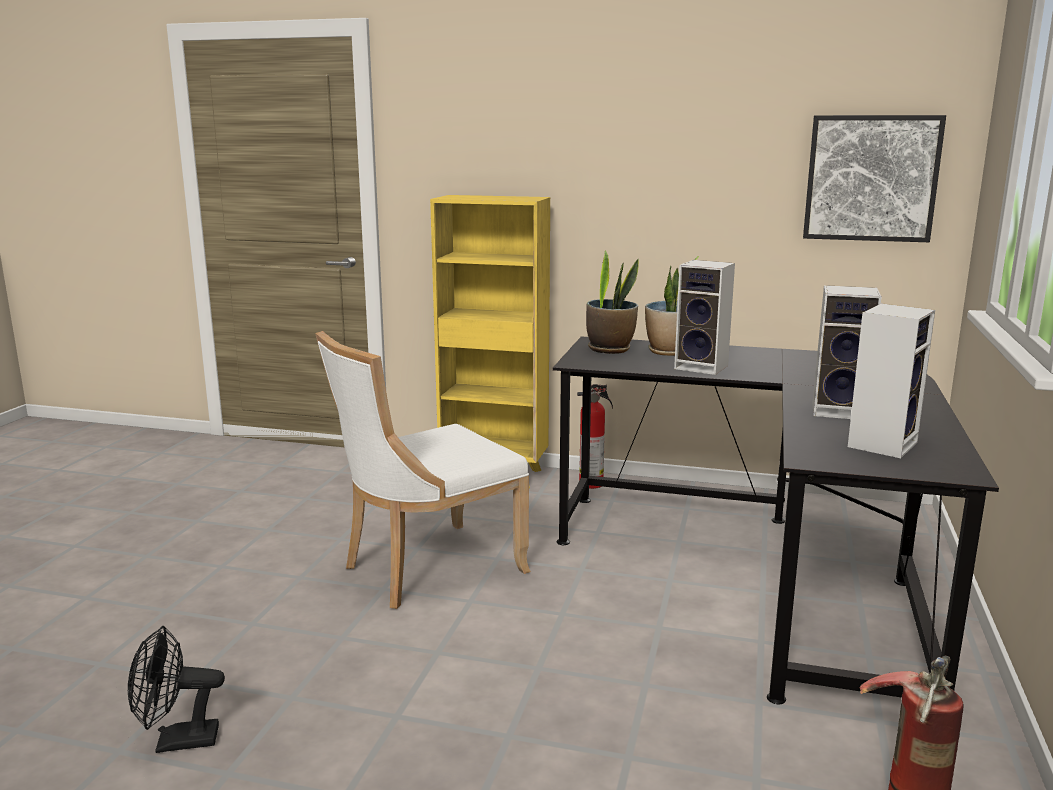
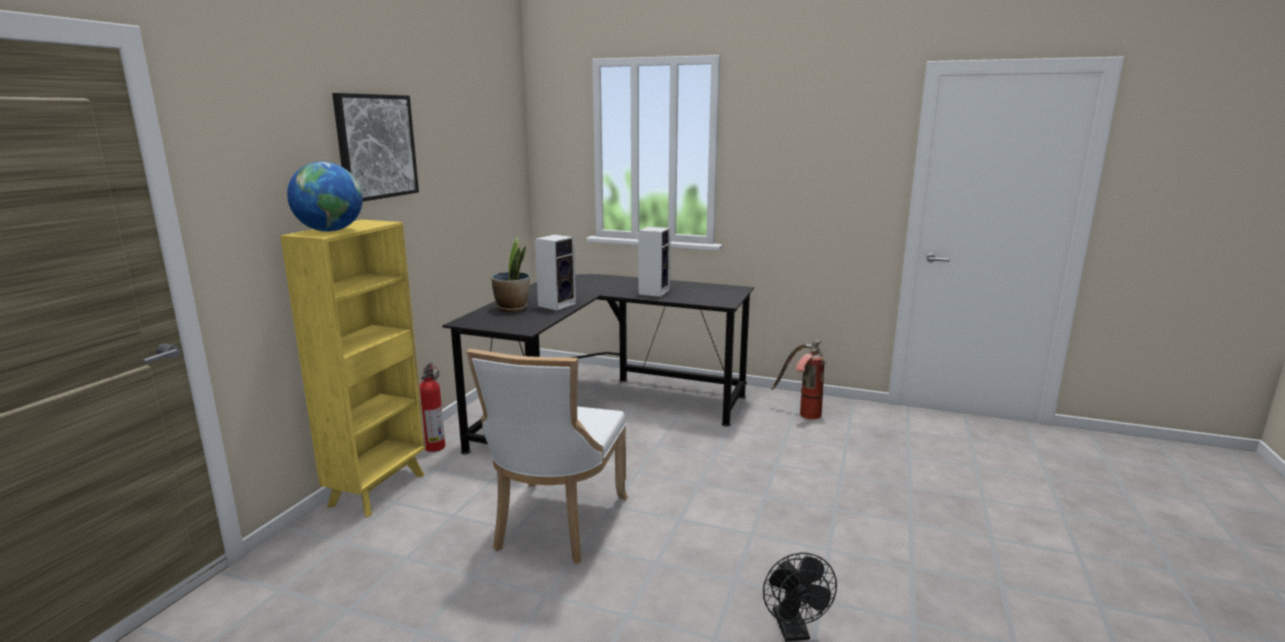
camera: 85 degrees left, 0 degrees up
white chair [315,331,531,609] -> white chair turned 45 degrees clockwise [466,349,628,564]
potted plant [586,250,639,354] -> none
picture [803,115,946,242] -> picture moved to [332,93,419,202]
speaker [848,303,935,458] -> none
none -> globe [287,162,363,232]

